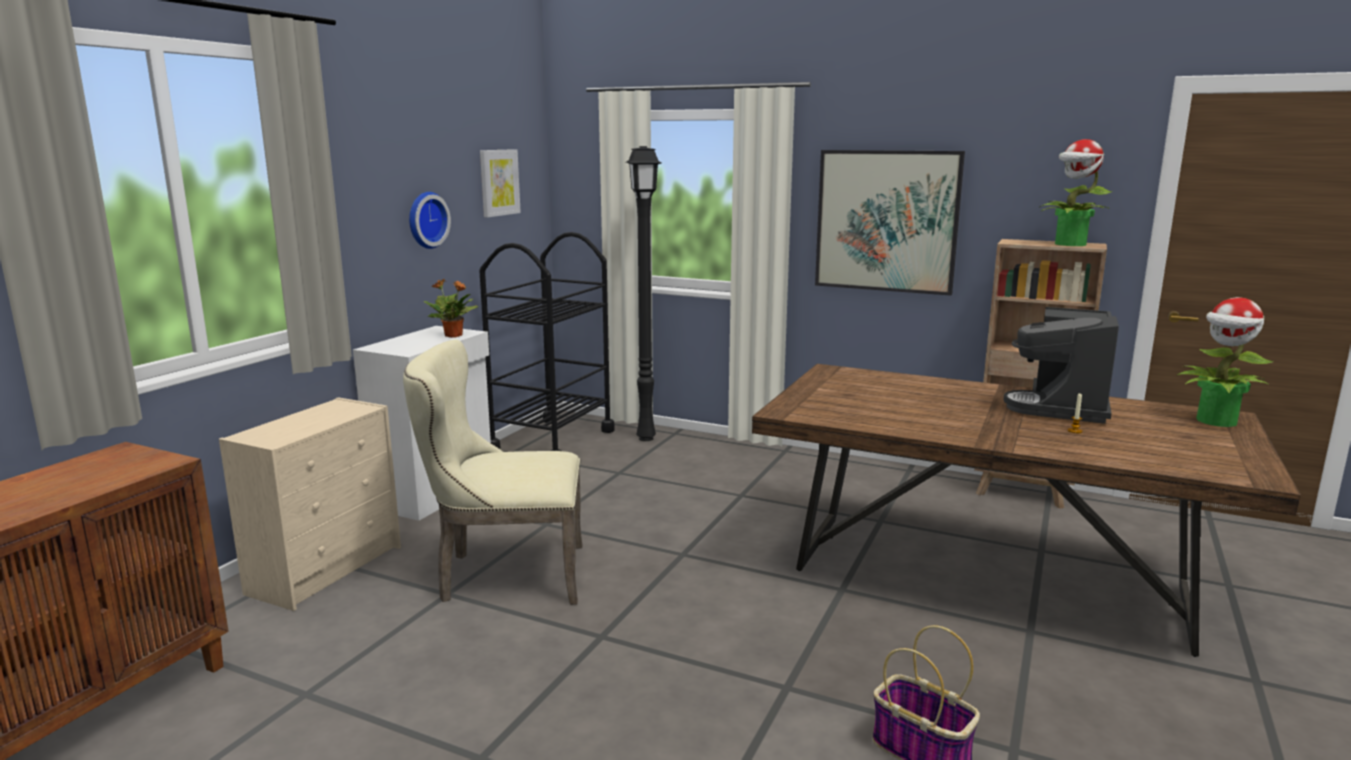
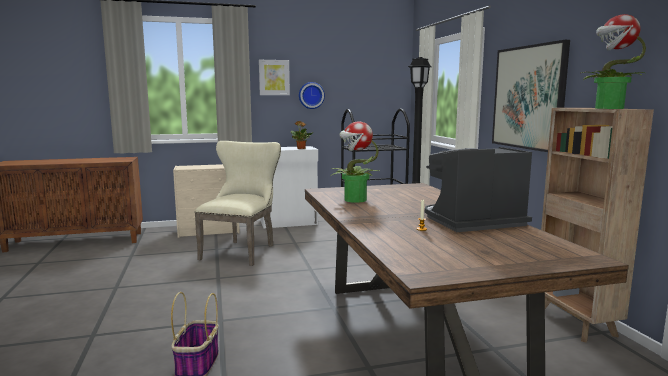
camera: 50 degrees right, 5 degrees down
beige chair [403,339,582,605] -> beige chair turned 60 degrees clockwise [195,141,281,266]
picture [480,149,521,218] -> picture moved to [259,60,290,95]
potted plant [1176,297,1273,427] -> potted plant moved to [330,121,381,203]

